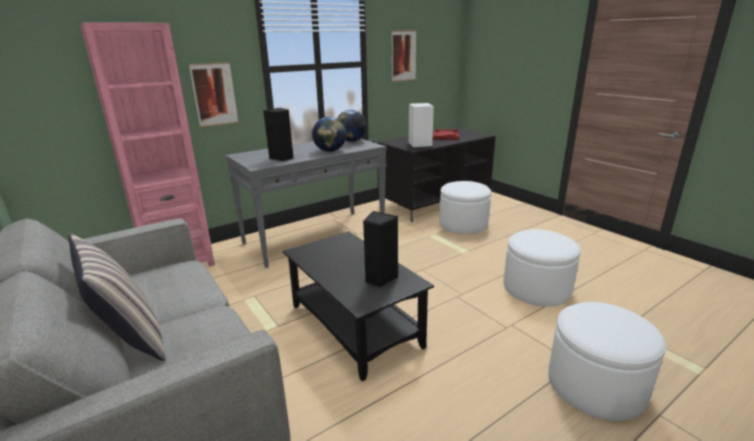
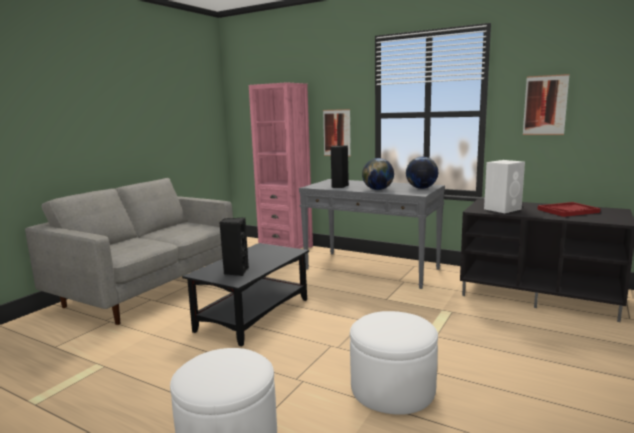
camera: 65 degrees right, 10 degrees down
pillow [68,233,166,361] -> none
white ottoman [439,181,491,234] -> none

